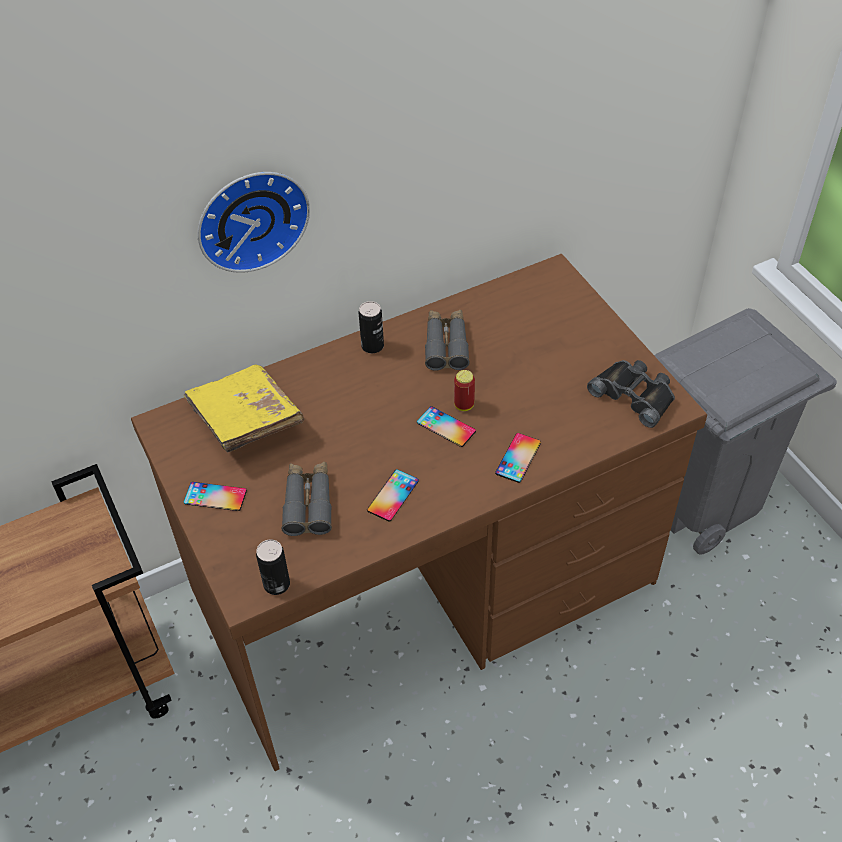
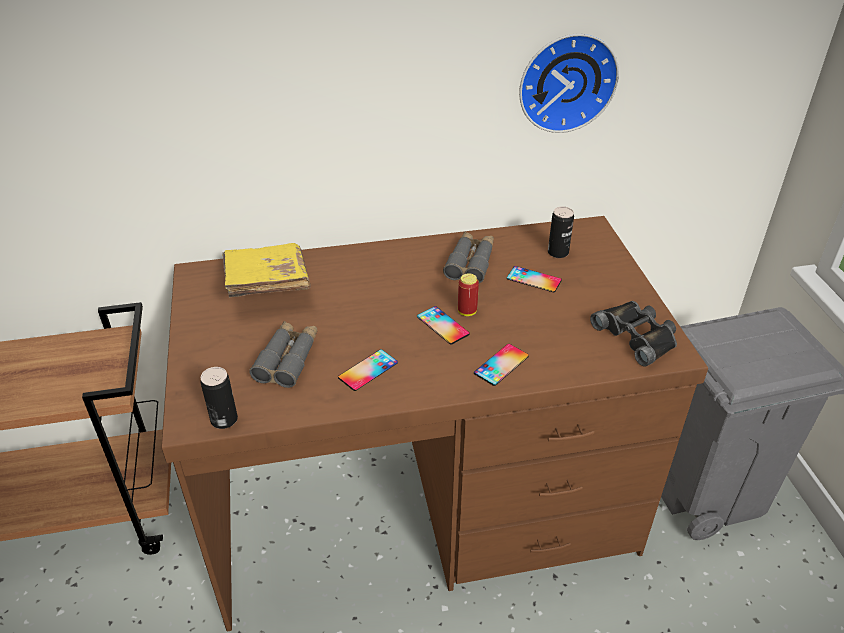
camera: 15 degrees right, 10 degrees down
phone [184,482,247,511] -> phone moved to [507,266,562,292]
wall clock [197,172,310,273] -> wall clock moved to [519,33,619,133]
can [359,301,384,353] -> can moved to [548,206,574,258]

